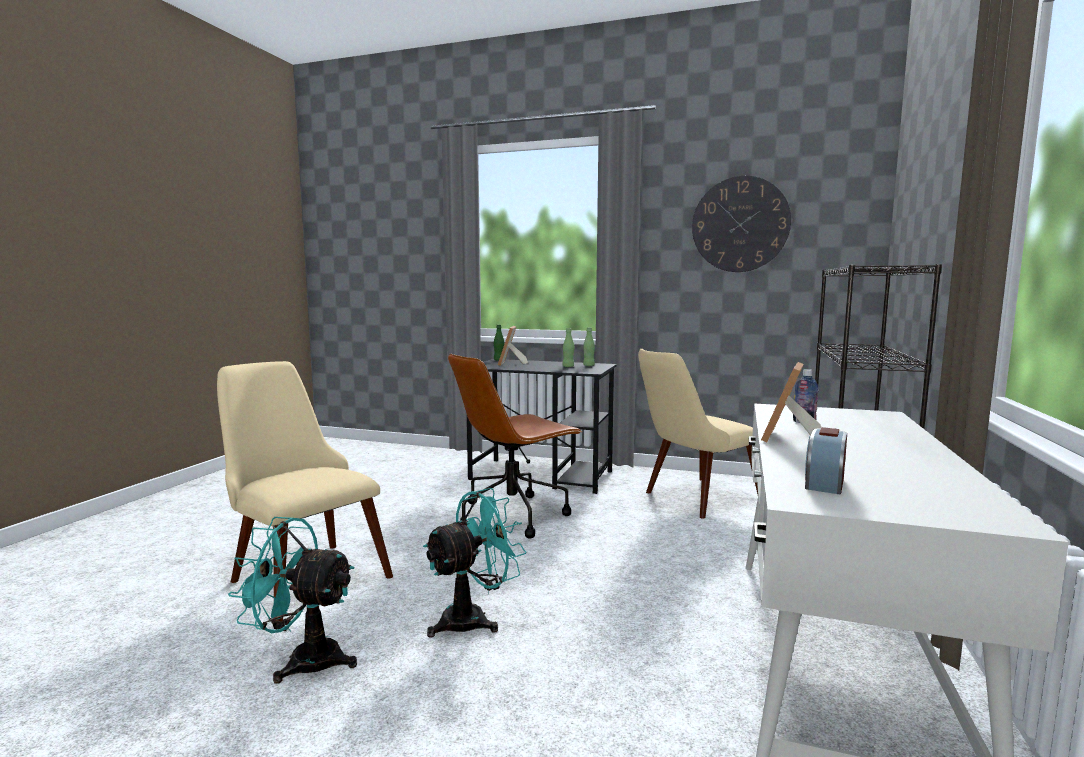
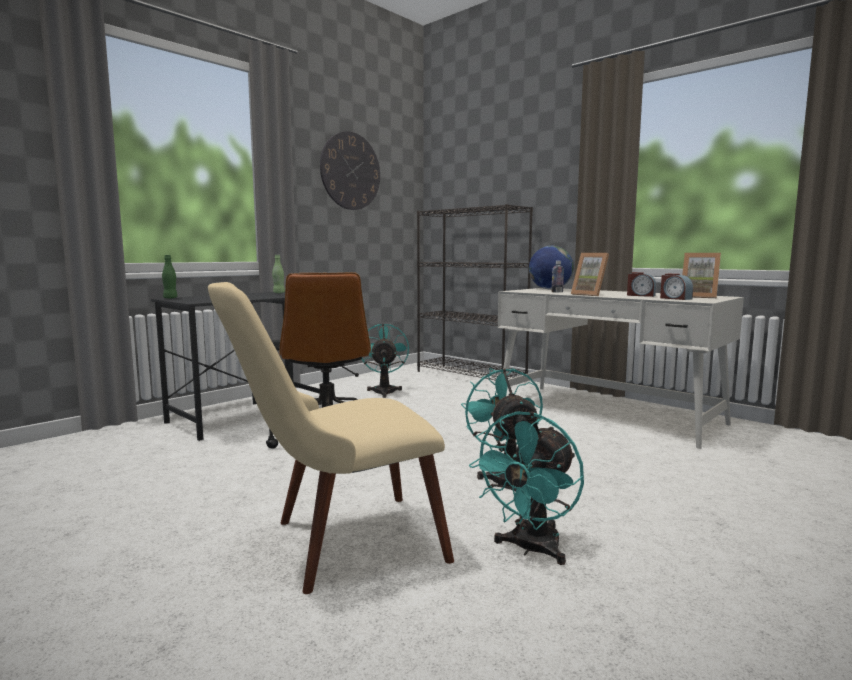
camera: 65 degrees left, 0 degrees up
picture frame [498,326,528,366] -> picture frame moved to [682,253,721,298]
green bottle [562,328,574,367] -> none
beige chair [638,349,758,518] -> turquoise fan [362,324,409,398]
none -> globe [529,246,574,289]
none -> alarm clock [627,272,656,297]

